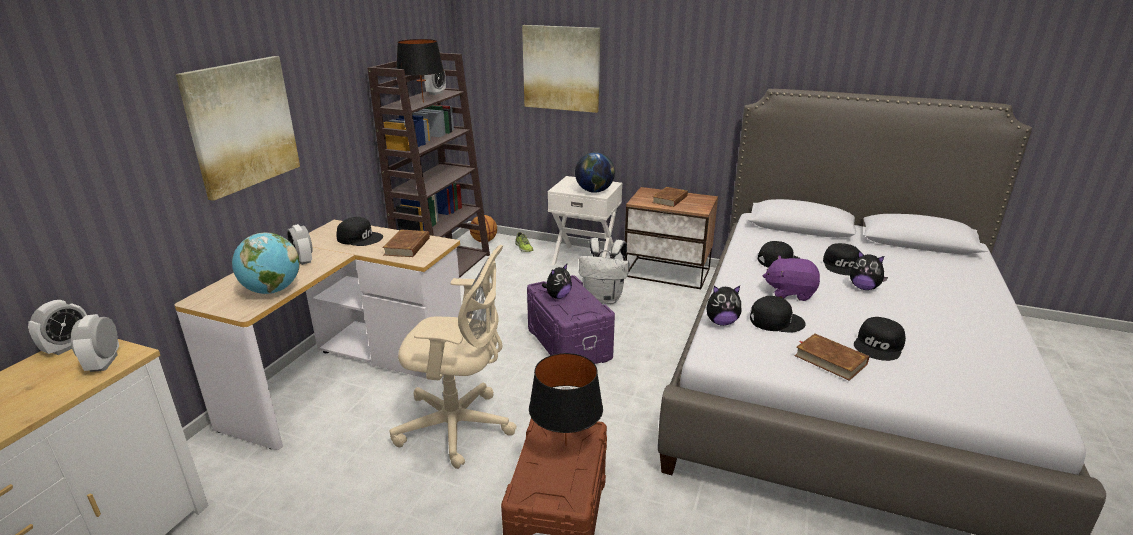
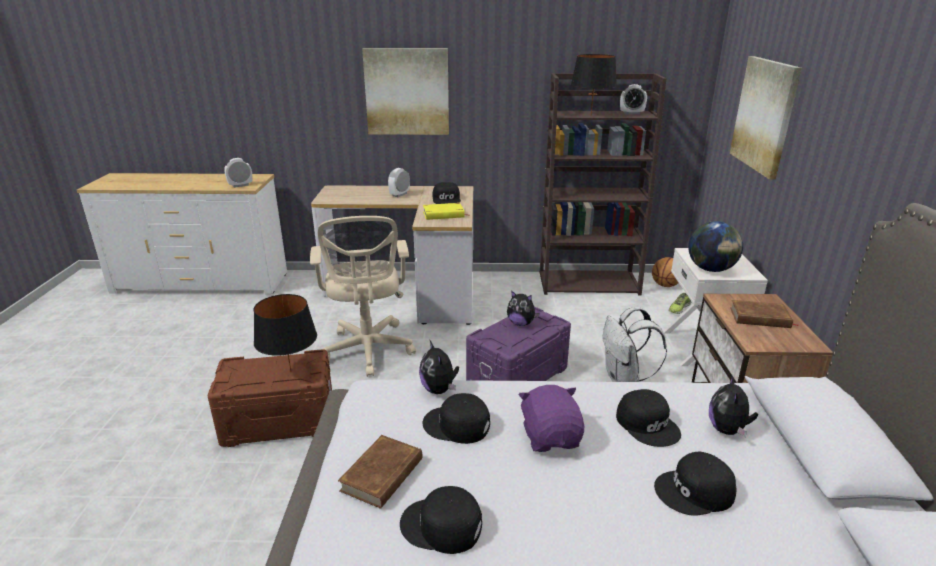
camera: 70 degrees right, 0 degrees up
alarm clock [28,300,87,355] -> none
globe [232,233,300,294] -> none
brown book [382,229,430,257] -> yellow book [423,203,466,220]
black cap [750,296,806,333] -> black cap turned 120 degrees clockwise [423,393,490,444]
plush toy [850,251,888,290] -> plush toy moved to [709,374,758,437]

